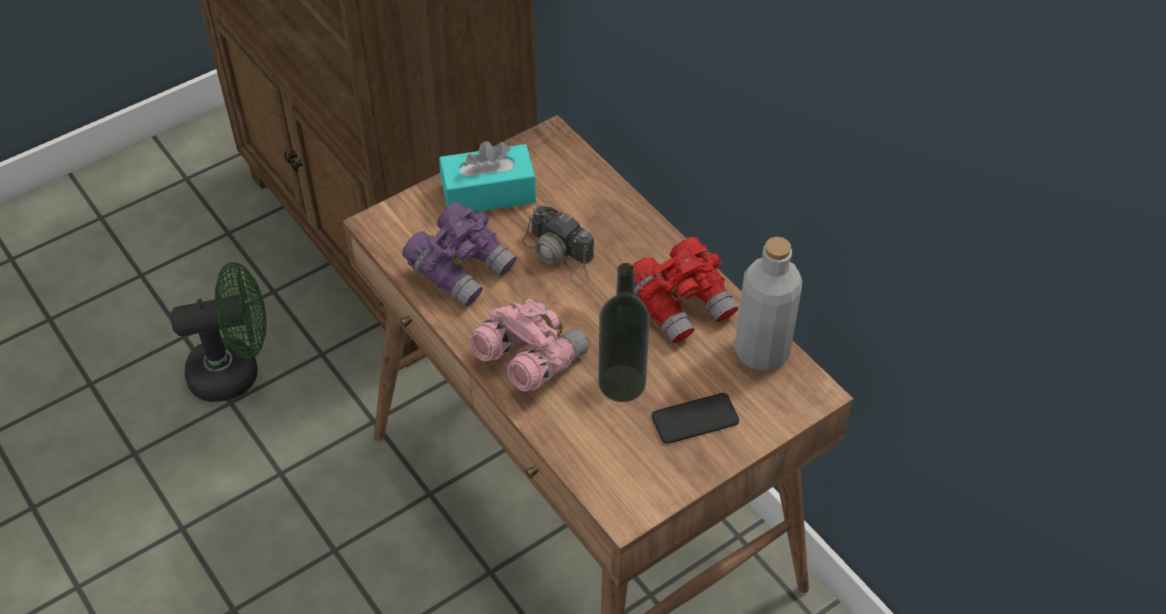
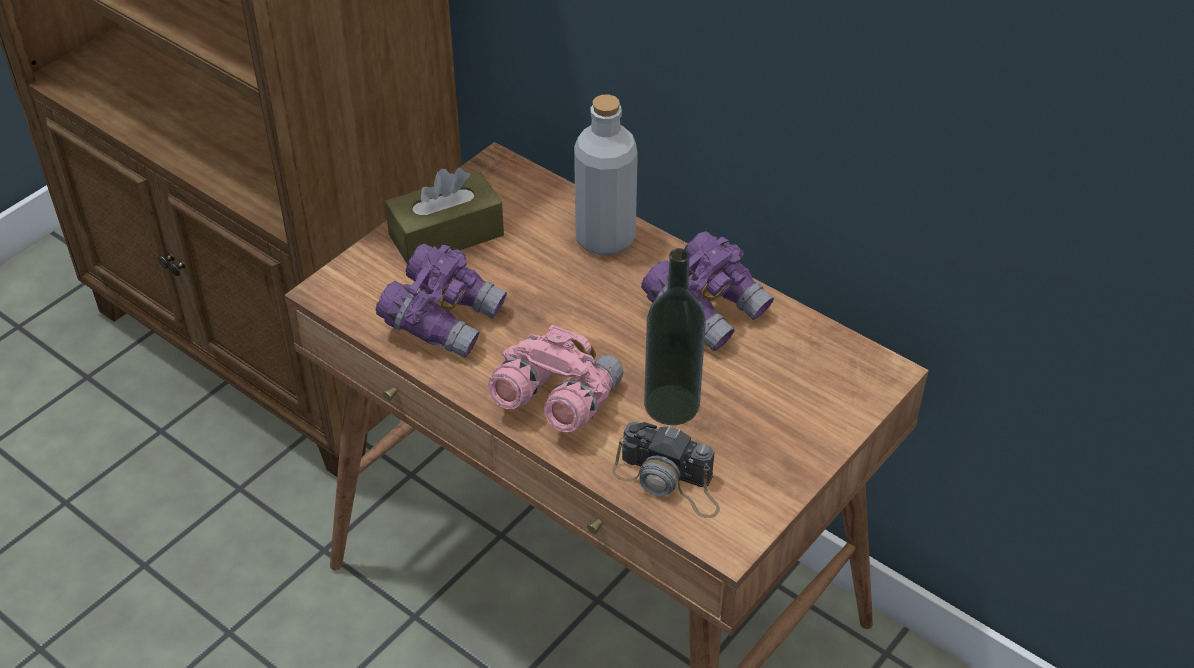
camera: 15 degrees left, 5 degrees down
green fan [170,262,266,402] -> none
turquoise tissue box [439,141,536,212] -> brown tissue box [385,168,504,263]
camera [522,205,594,286] -> camera moved to [612,422,720,518]
red binoculars [633,237,738,343] -> purple binoculars [641,231,774,351]
phone [652,393,739,444] -> none
grey bottle [734,237,802,371] -> grey bottle moved to [574,94,638,256]

